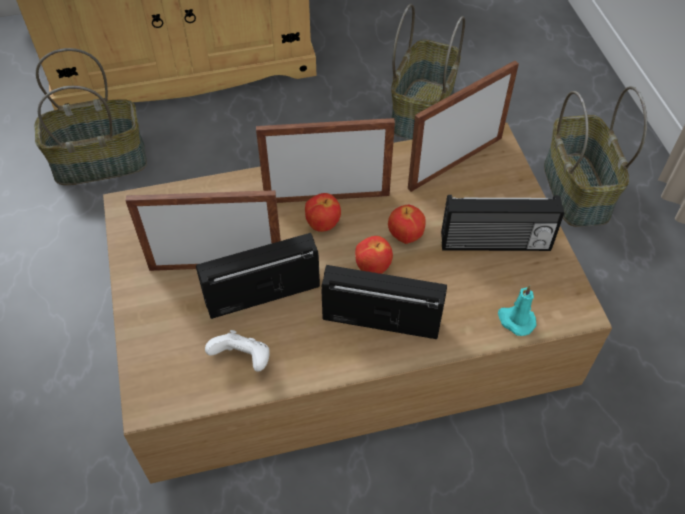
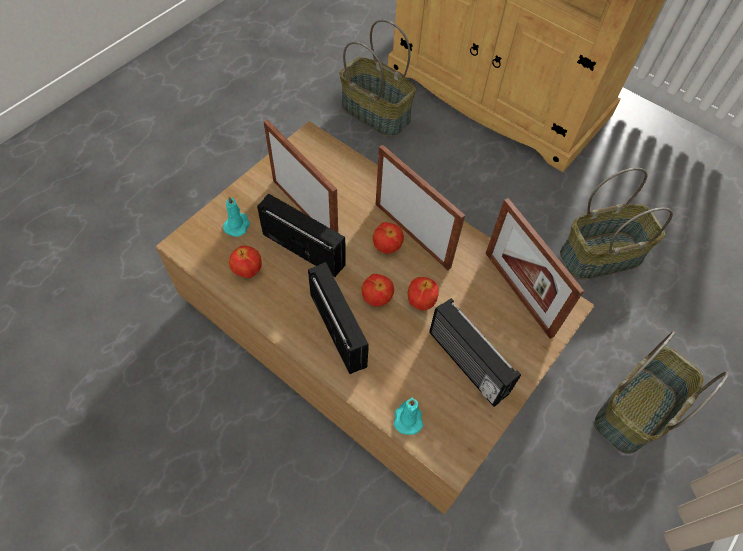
camera: 50 degrees right, 5 degrees up
white game controller [205,330,269,371] -> apple [229,246,262,278]
picture frame [408,61,519,192] -> picture frame turned 135 degrees counterclockwise [485,198,584,339]
none -> turquoise candle [223,196,250,237]

